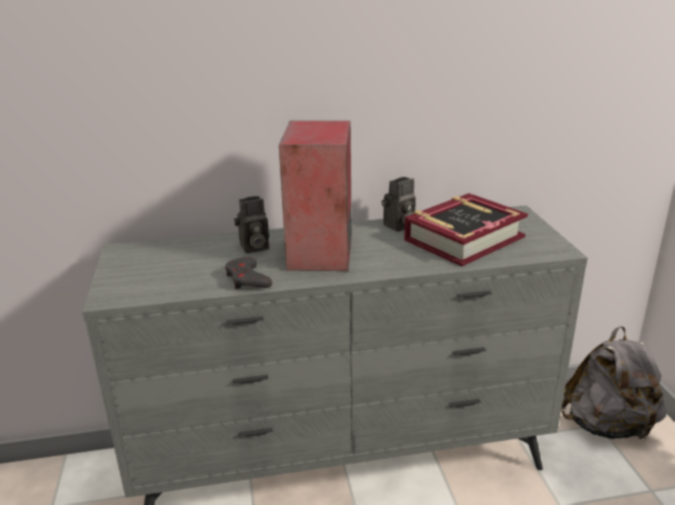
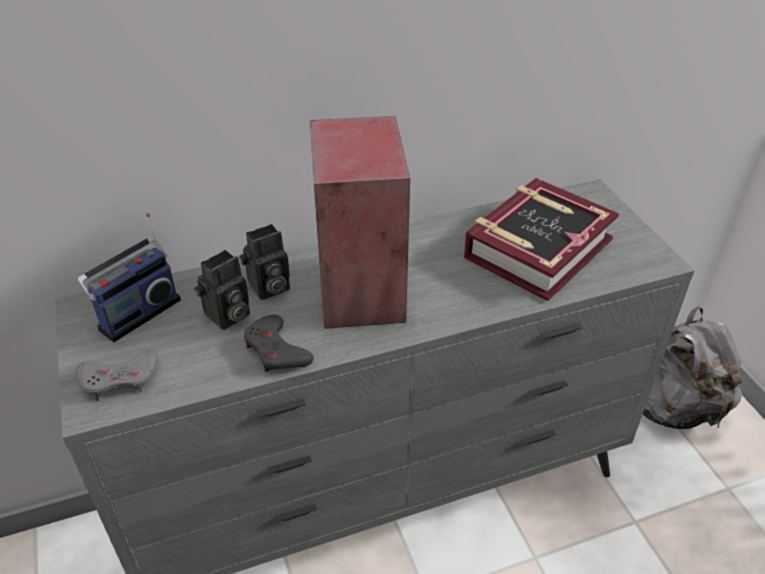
camera: 10 degrees left, 15 degrees up
camera [382,177,416,232] -> camera moved to [194,250,250,330]
none -> grey game controller [75,350,158,401]
none -> radio [77,213,181,342]

